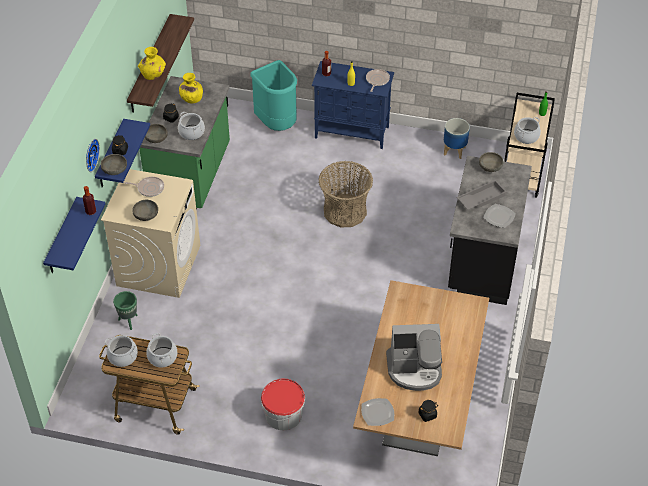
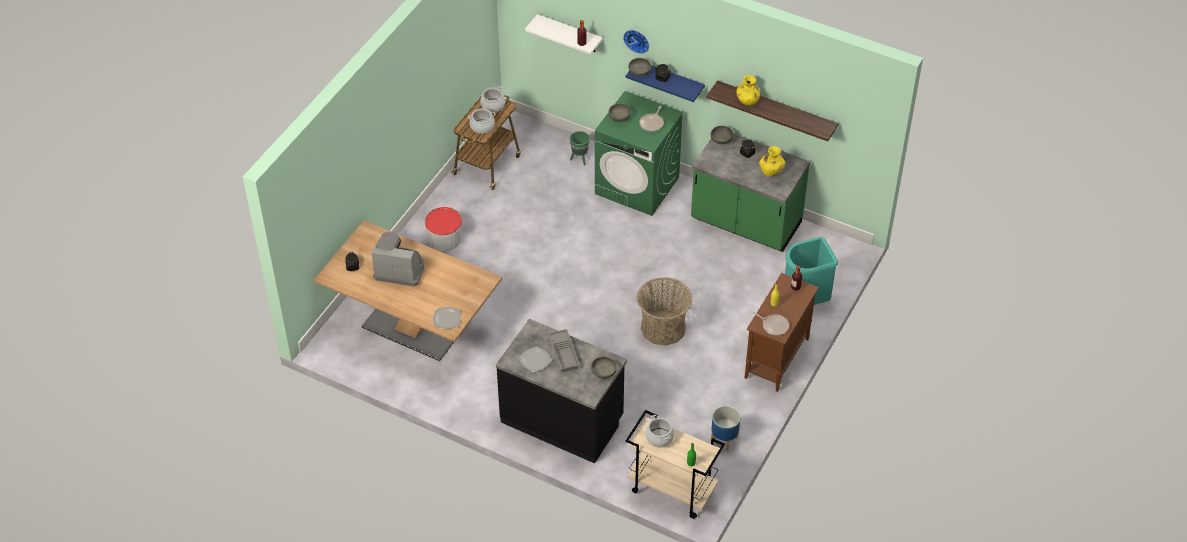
camera: 105 degrees right, 0 degrees up
blue shelf [43,197,105,273] -> white shelf [525,14,603,54]
beige washing machine [101,169,200,298] -> green washing machine [595,91,683,216]
cooking pot [178,112,205,140] -> none
blue cabinet [312,61,394,149] -> brown cabinet [745,273,819,392]
plate [361,398,394,426] -> plate moved to [433,307,461,329]
coffee machine [386,324,442,391] -> coffee machine turned 90 degrees clockwise [371,232,424,287]

